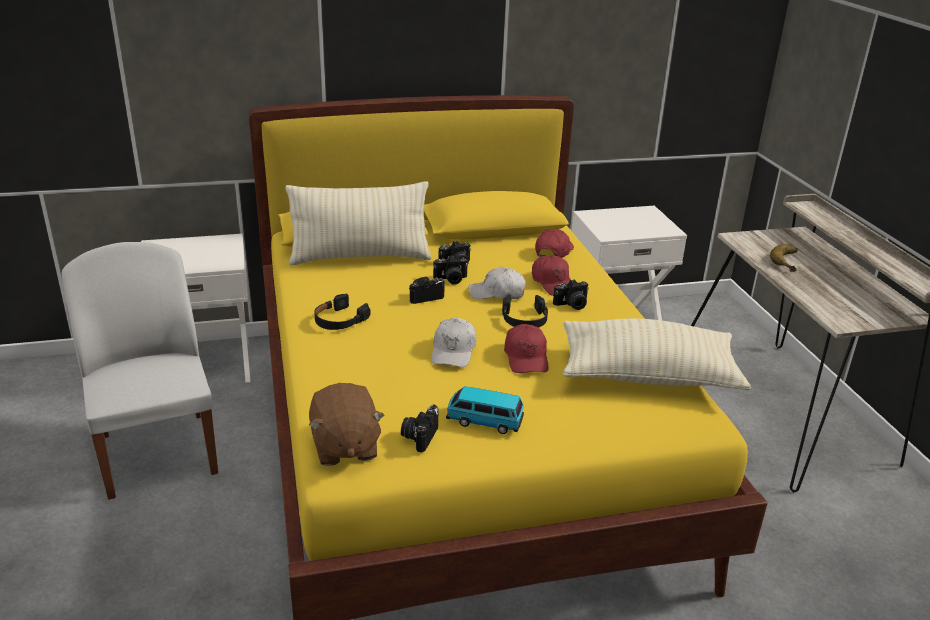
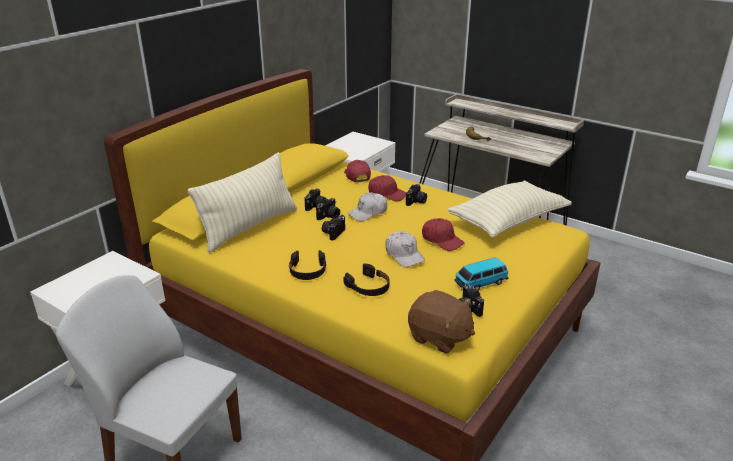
camera: 40 degrees left, 0 degrees up
black headphones [502,295,548,328] -> black headphones moved to [343,264,389,296]

